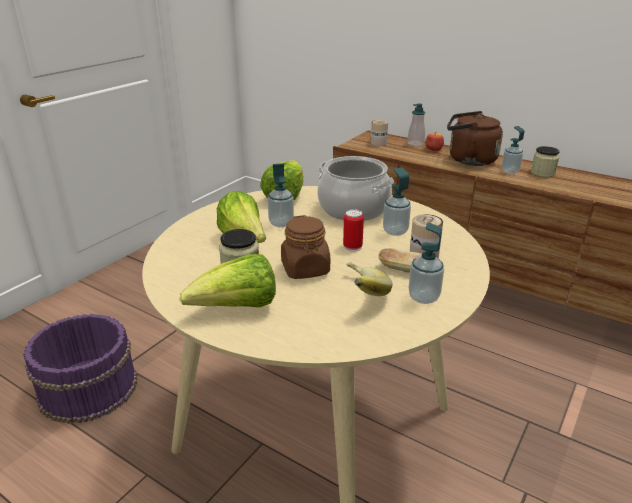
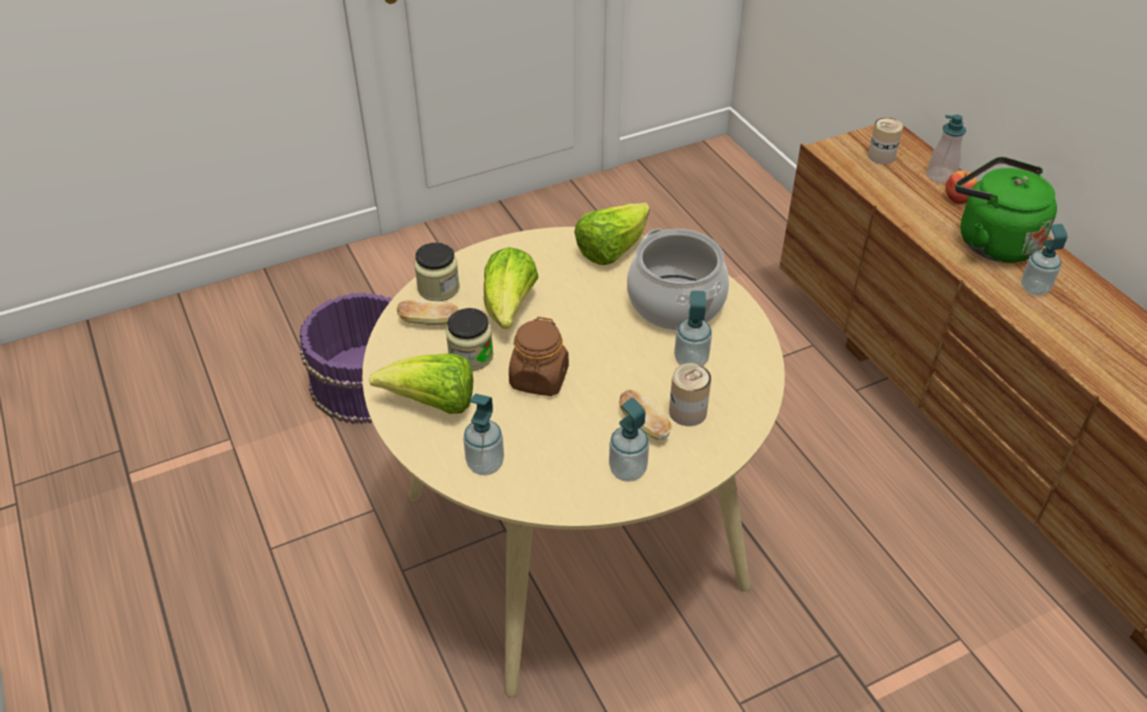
camera: 30 degrees right, 15 degrees up
soap dispenser [268,163,294,227] -> soap dispenser moved to [463,394,504,476]
can [343,209,364,252] -> none
banana [346,262,393,296] -> none
brown kettle [447,111,503,166] -> green kettle [955,157,1057,263]
jar [531,146,559,177] -> jar moved to [414,243,459,301]
none -> bread [396,299,459,326]

